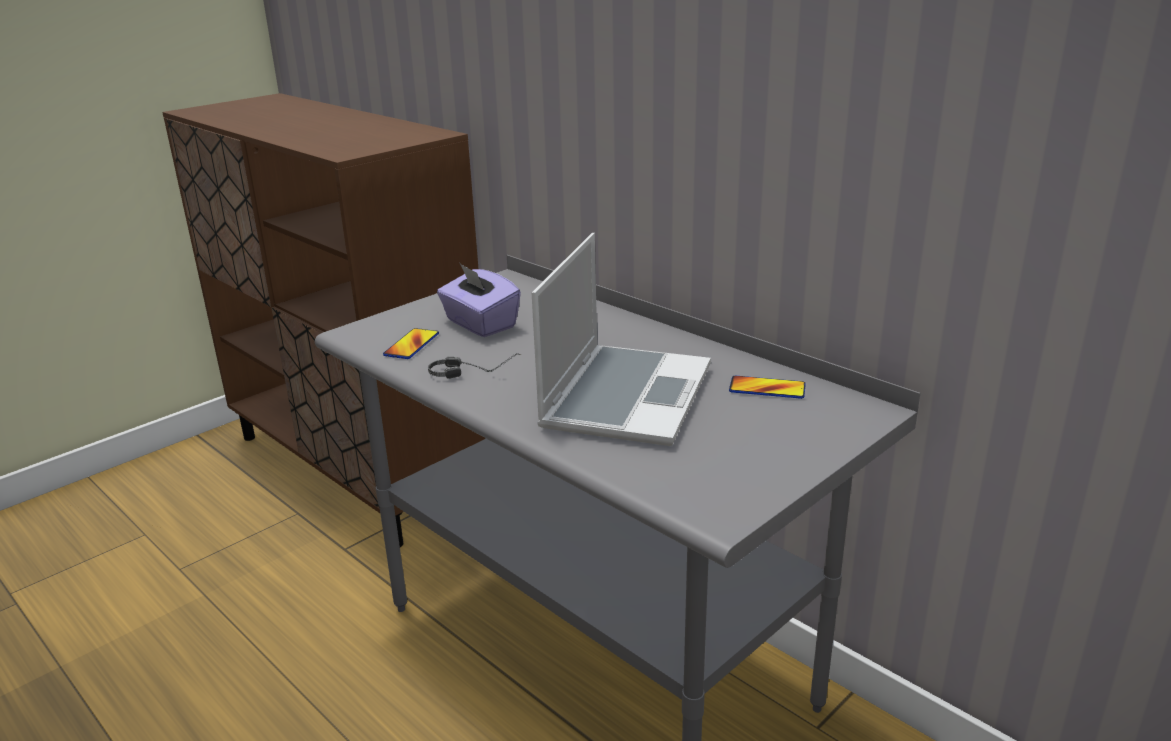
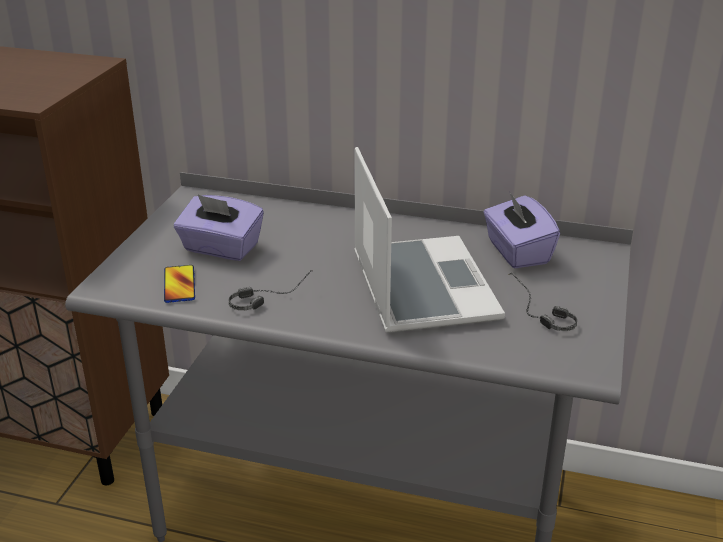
camera: 30 degrees left, 5 degrees up
phone [729,376,806,399] -> purple tissue box [483,191,560,268]
none -> headphones [508,273,578,331]

